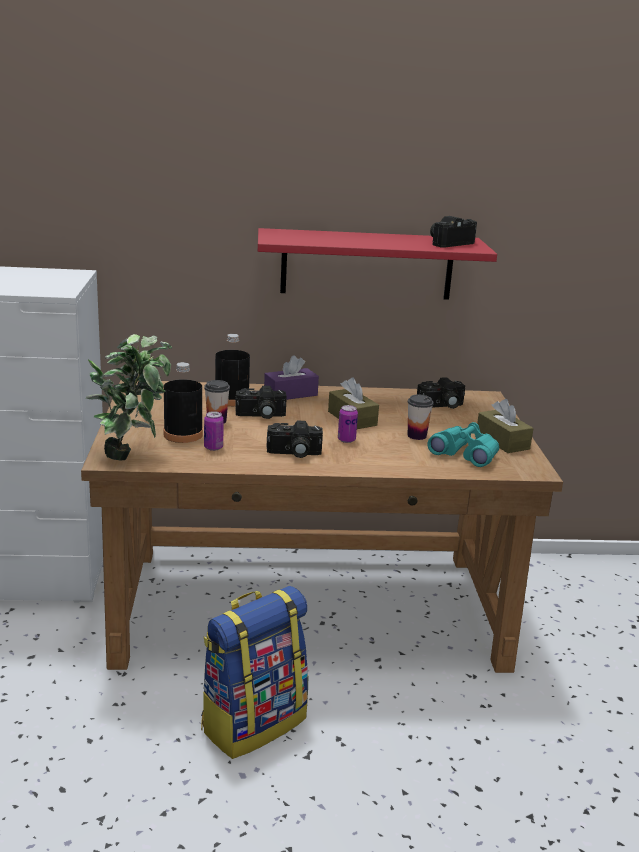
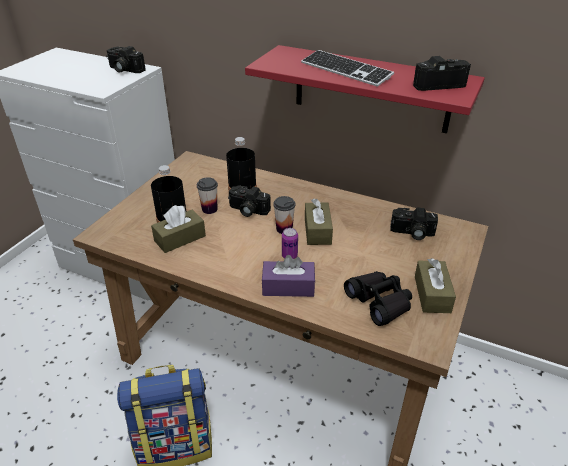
camera: 30 degrees right, 15 degrees up
potted plant [86,334,173,460] -> none
can [204,411,224,451] -> brown tissue box [151,205,206,253]
purple tissue box [264,355,319,400] -> purple tissue box moved to [262,255,315,297]
camera [267,421,323,458] -> camera moved to [106,46,146,73]
cup [408,395,434,440] -> cup moved to [273,196,296,234]
turquoise binoculars [427,422,499,467] -> black binoculars [344,271,412,326]
none -> keyboard [301,50,394,87]

